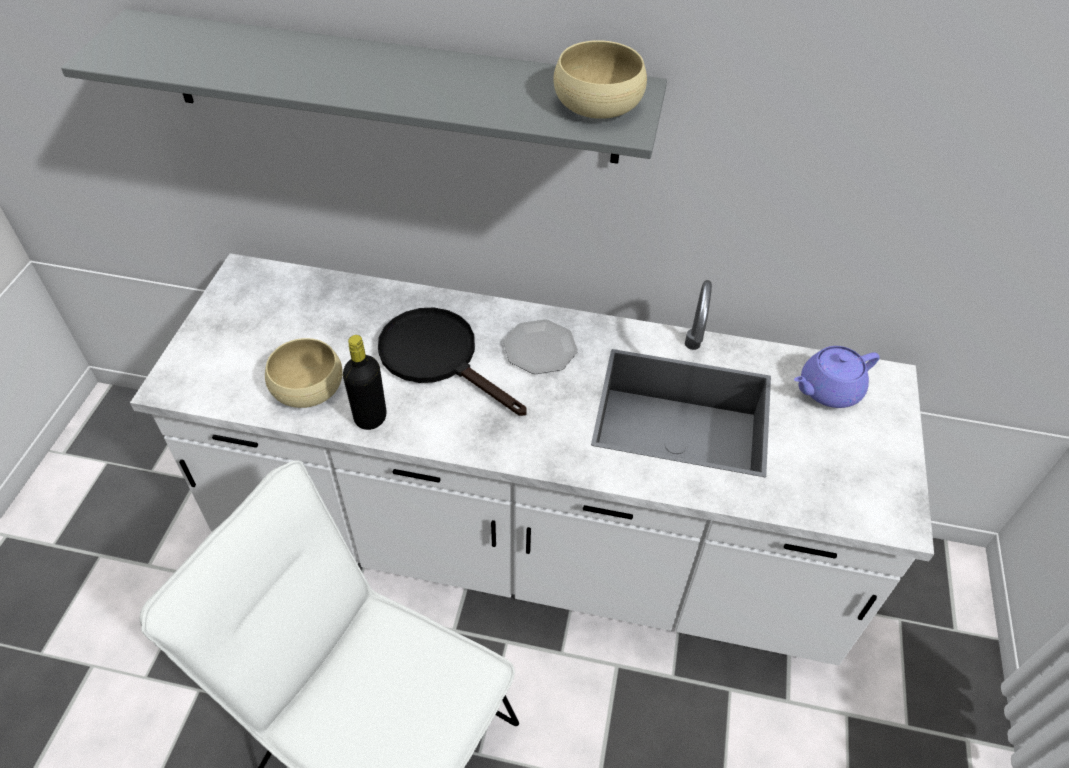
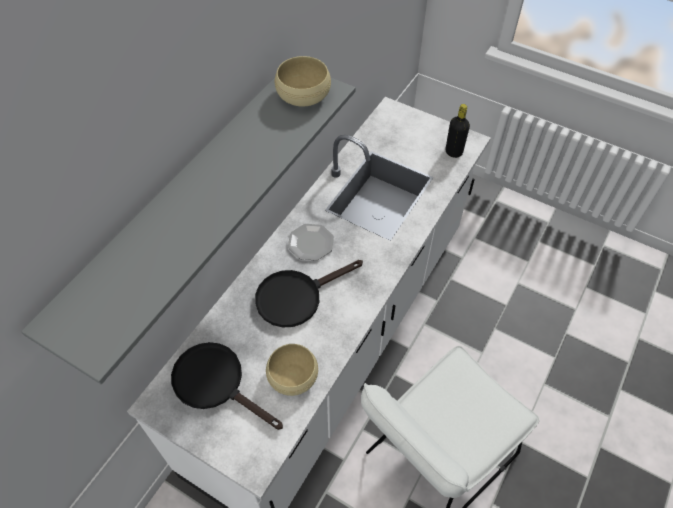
camera: 70 degrees left, 5 degrees up
black bottle [343,335,387,430] -> black bottle moved to [446,104,470,158]
purple teapot [794,346,880,408] -> none
none -> black frying pan [171,342,283,430]

